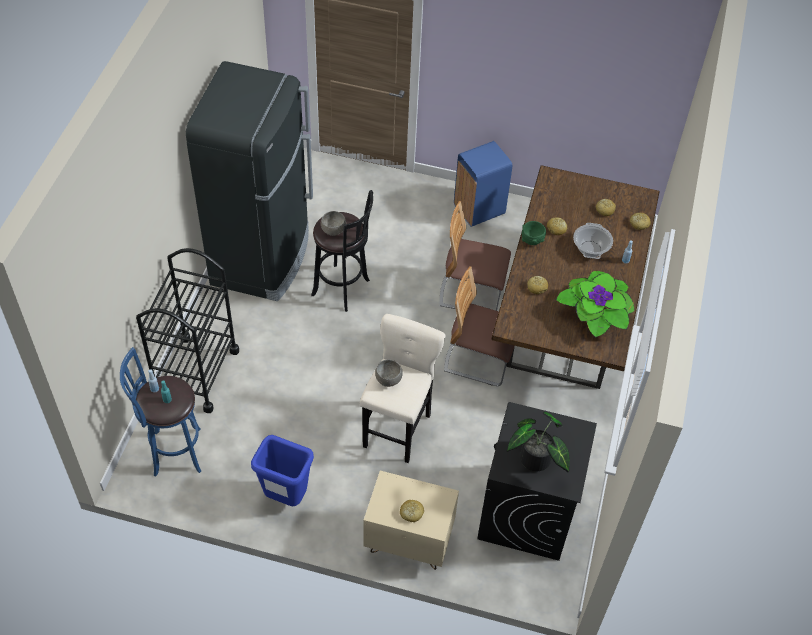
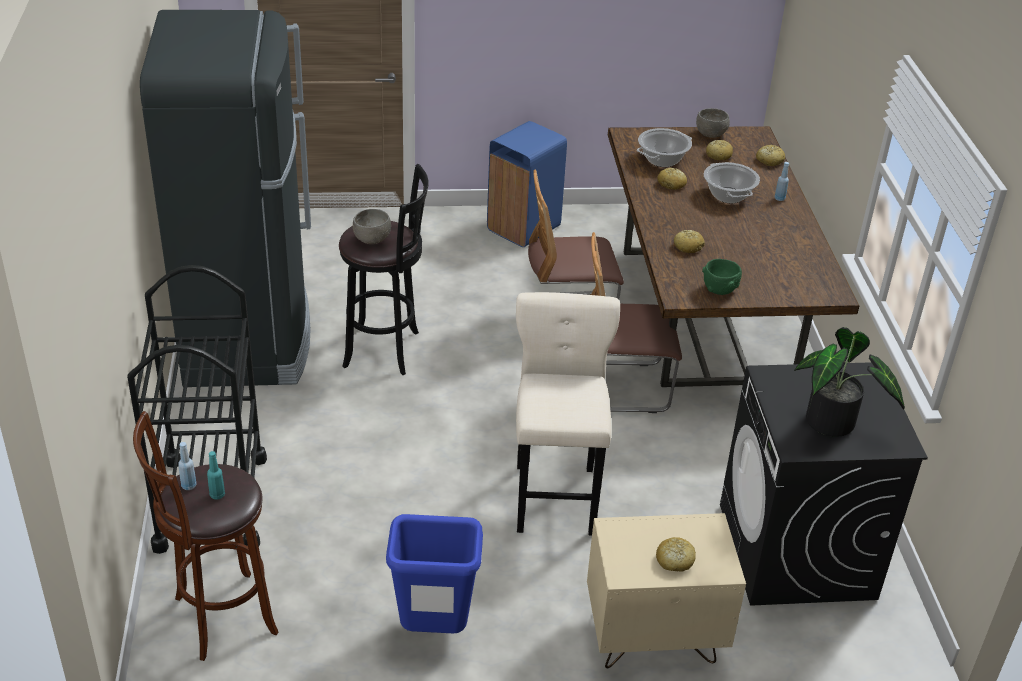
camera: 20 degrees left, 15 degrees down
blue stool [120,347,201,477] -> brown stool [133,411,279,661]
grey bowl [375,360,403,387] -> grey bowl moved to [696,108,730,138]
green bowl [522,221,546,245] -> green bowl moved to [702,259,742,295]
potted plant [556,271,635,338] -> none
none -> cooking pot [637,128,692,167]

